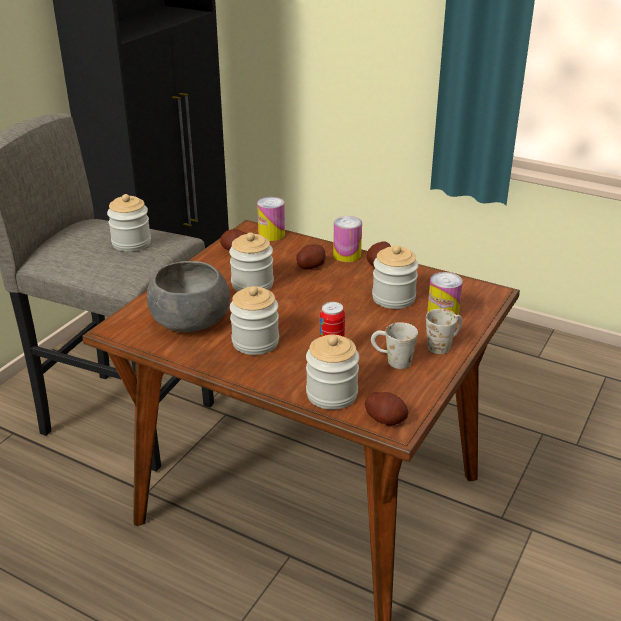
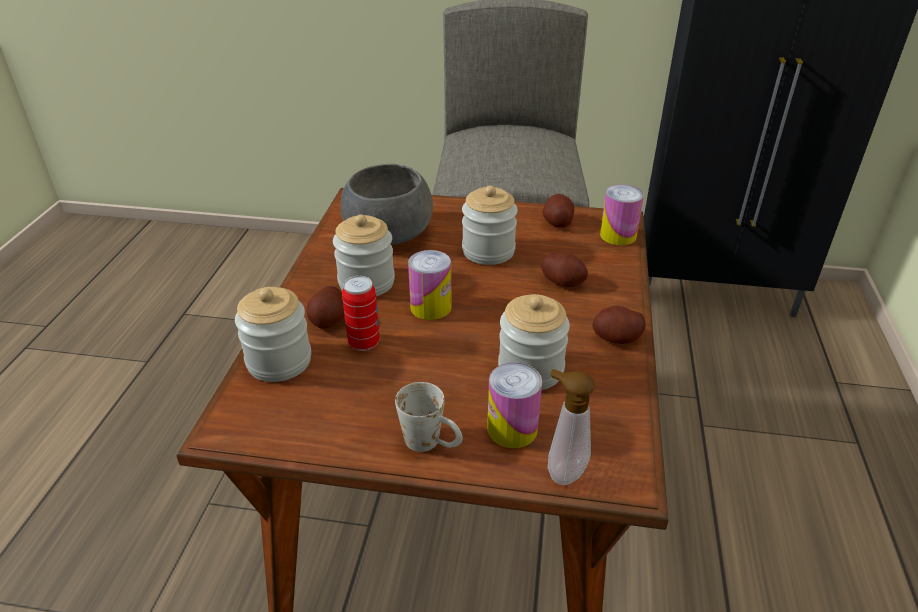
camera: 70 degrees right, 5 degrees up
jar [107,194,151,252] -> none
can [333,216,362,262] -> can moved to [408,250,452,320]
potato [365,392,409,426] -> potato moved to [306,286,344,329]
white mug [371,322,418,369] -> none
none -> soap dispenser [548,369,595,485]

